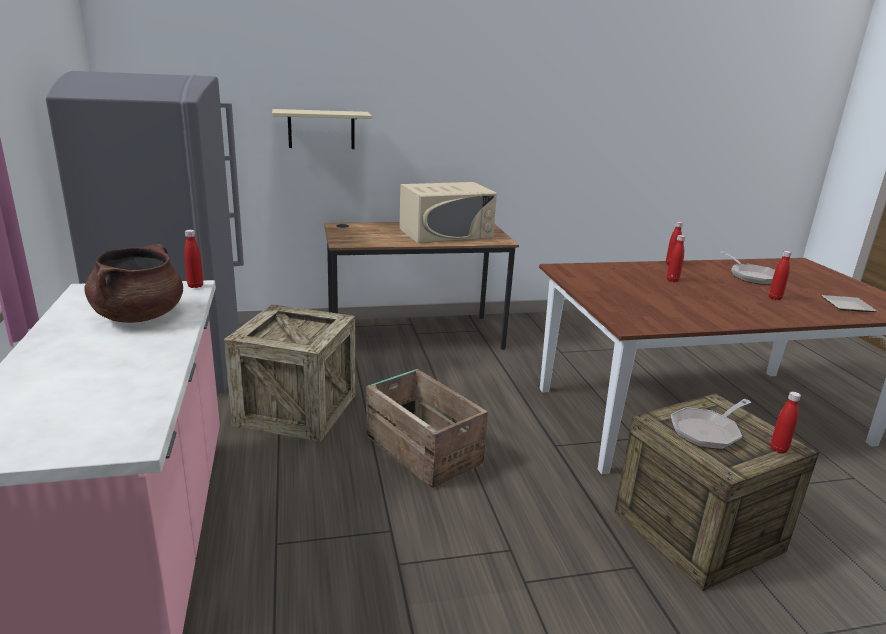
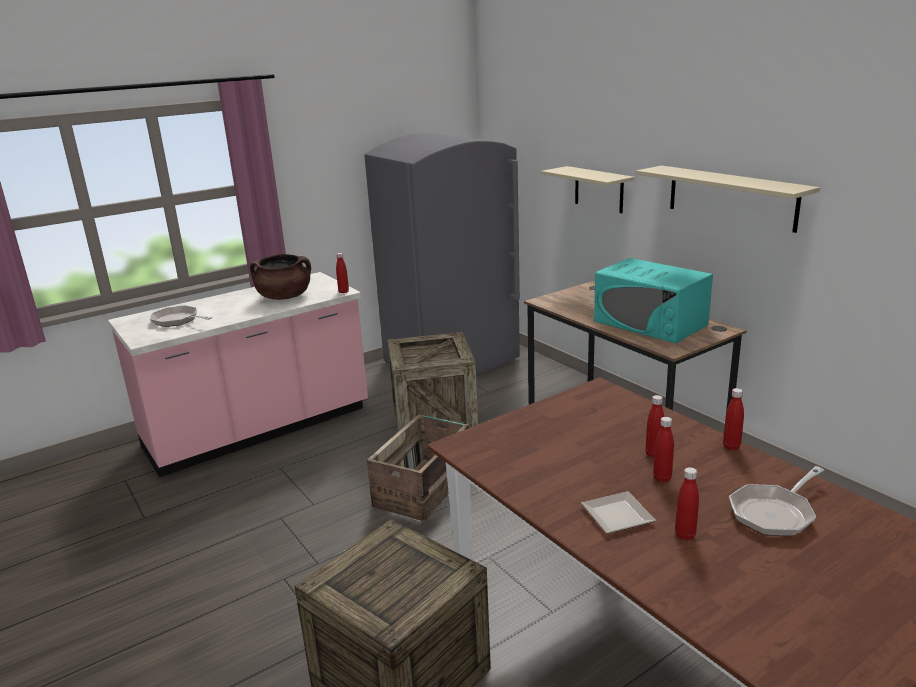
camera: 70 degrees right, 0 degrees up
beige microwave [399,182,497,243] -> turquoise microwave [594,258,713,343]
frying pan [671,399,751,450] -> frying pan moved to [150,305,212,327]
red bottle [770,392,801,454] -> red bottle moved to [653,417,674,483]
plate [821,295,877,312] -> plate moved to [581,491,656,534]
none -> beige shelf [636,165,820,233]

